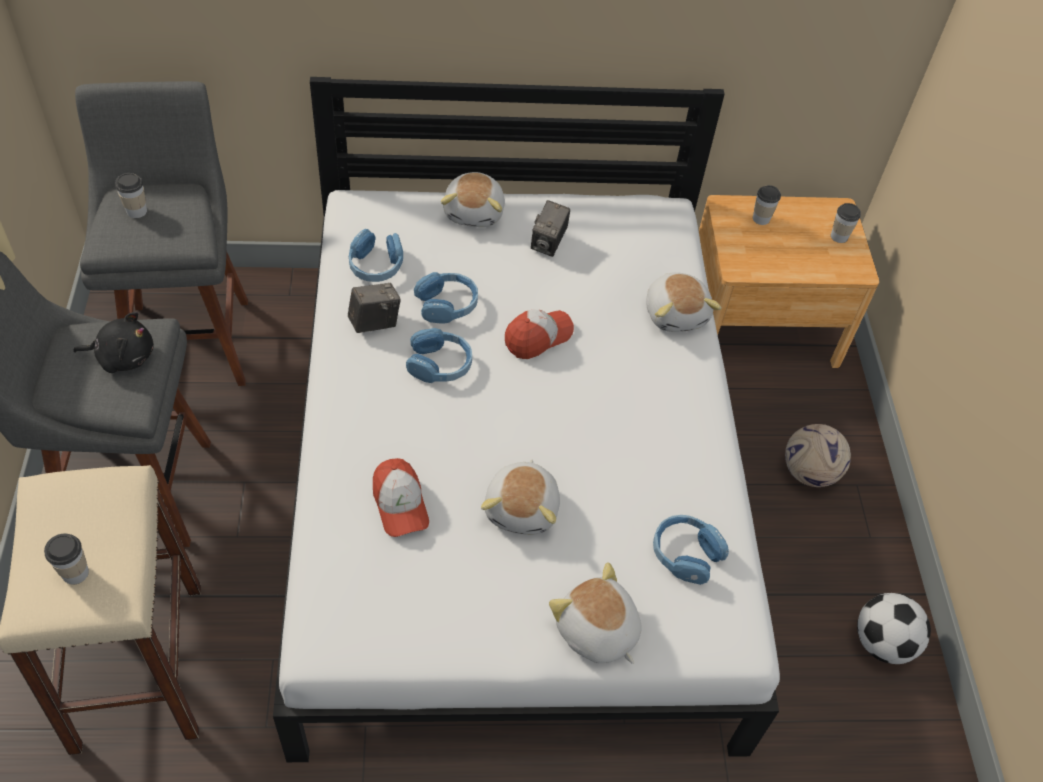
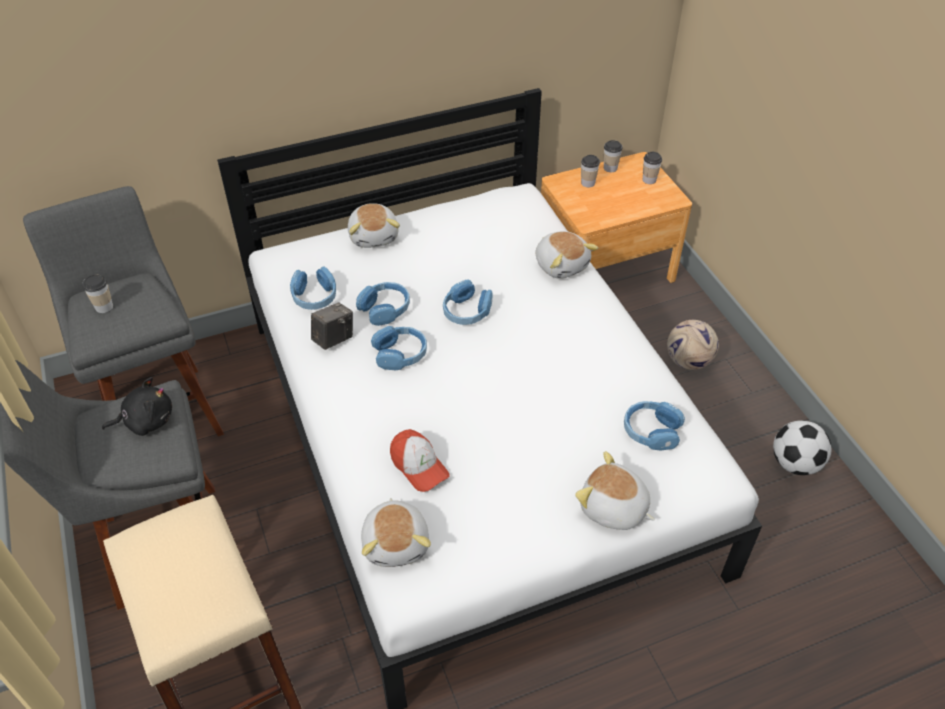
camera: 15 degrees left, 5 degrees down
cup [44,534,89,584] -> cup moved to [604,140,622,172]
plush toy [481,460,560,535] -> plush toy moved to [361,498,431,567]
cap [505,310,574,359] -> blue headphones [443,279,493,325]
camera [531,200,570,257] -> none

